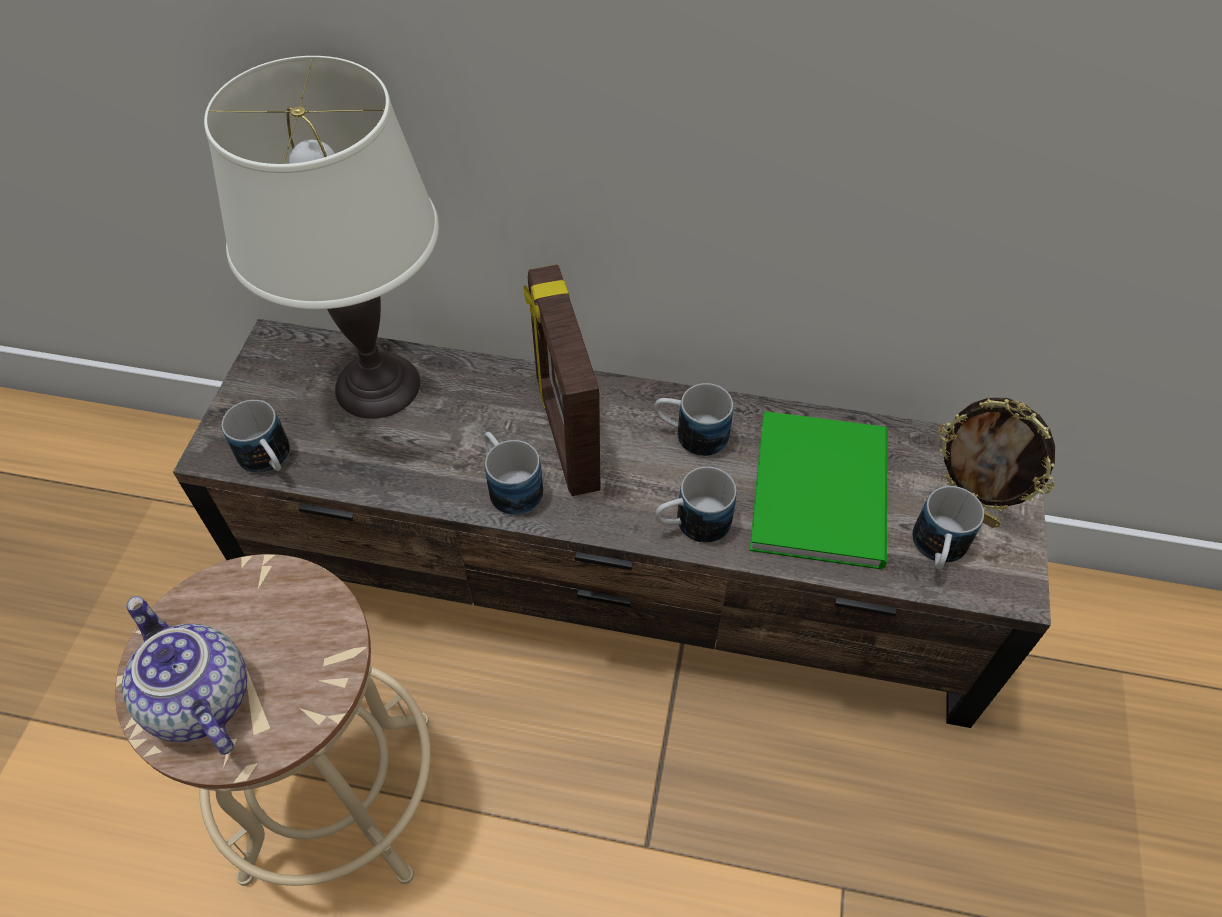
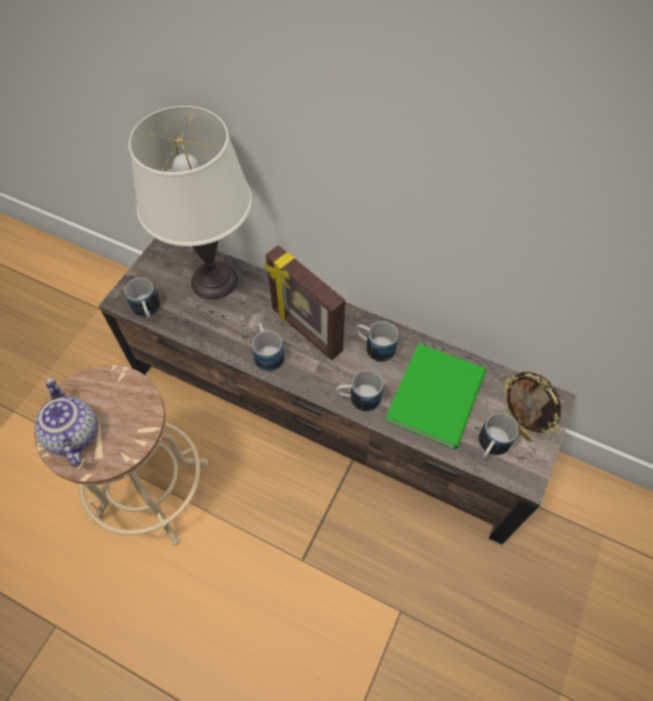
camera: 15 degrees right, 5 degrees up
picture frame [524,264,601,496] -> picture frame turned 45 degrees counterclockwise [264,245,345,360]

